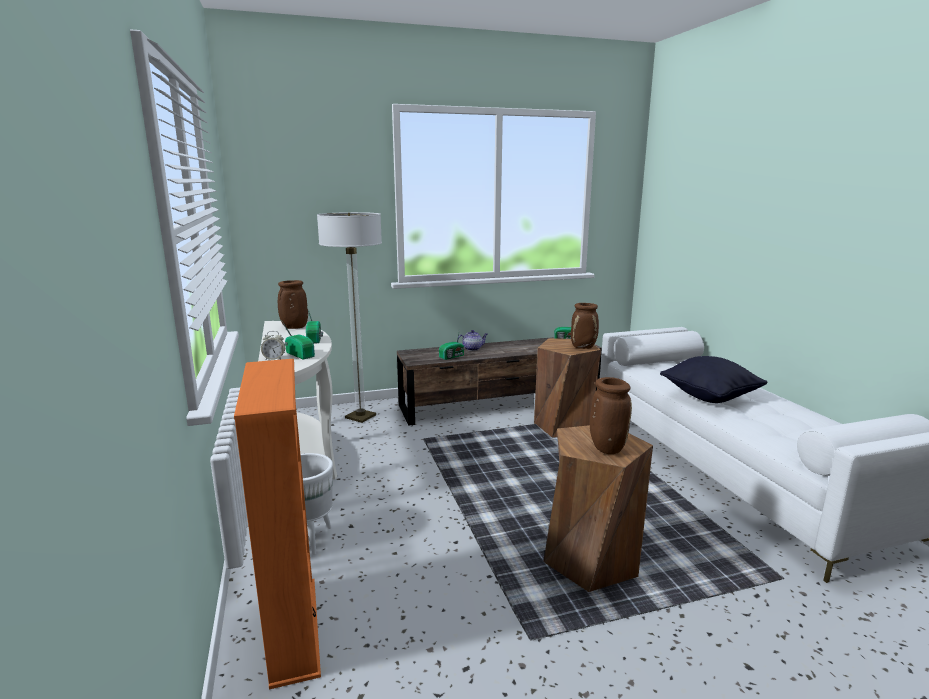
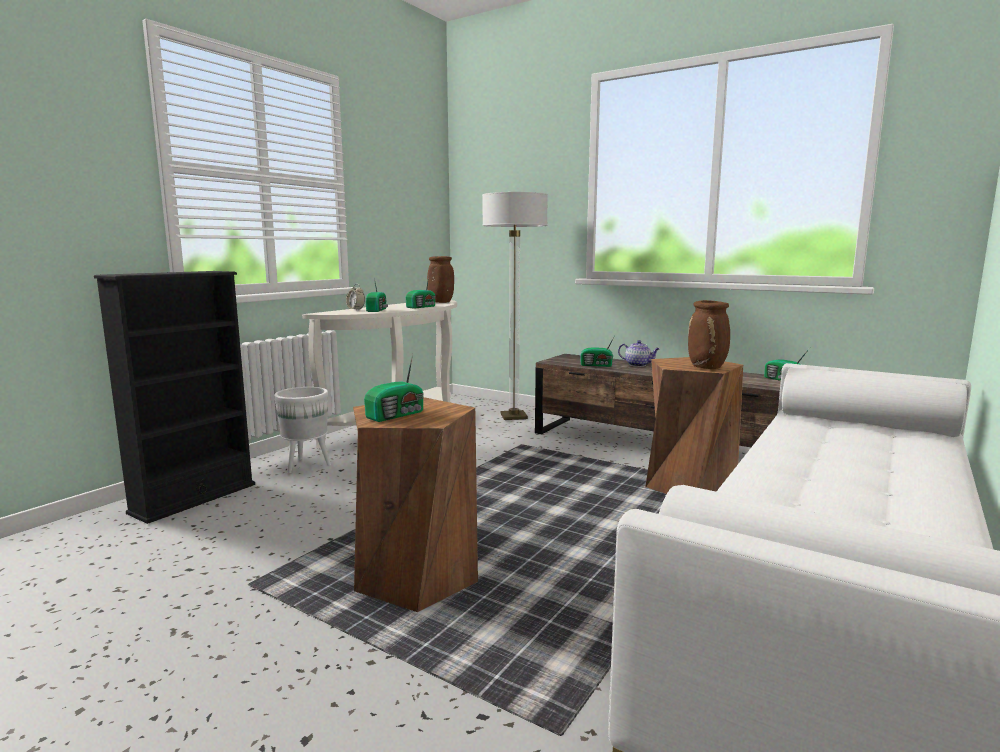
camera: 50 degrees right, 5 degrees down
orange bookcase [234,359,321,689] -> black bookcase [94,271,255,524]
brown vase [590,377,632,454] -> radio [364,354,424,422]
black pillow [660,356,767,403] -> none

